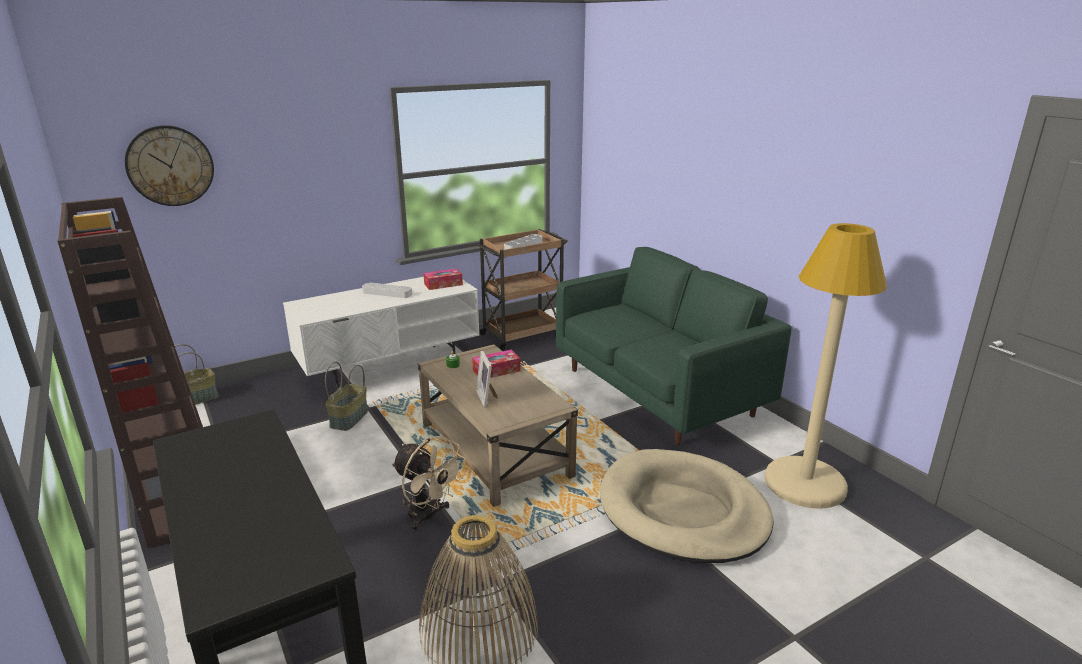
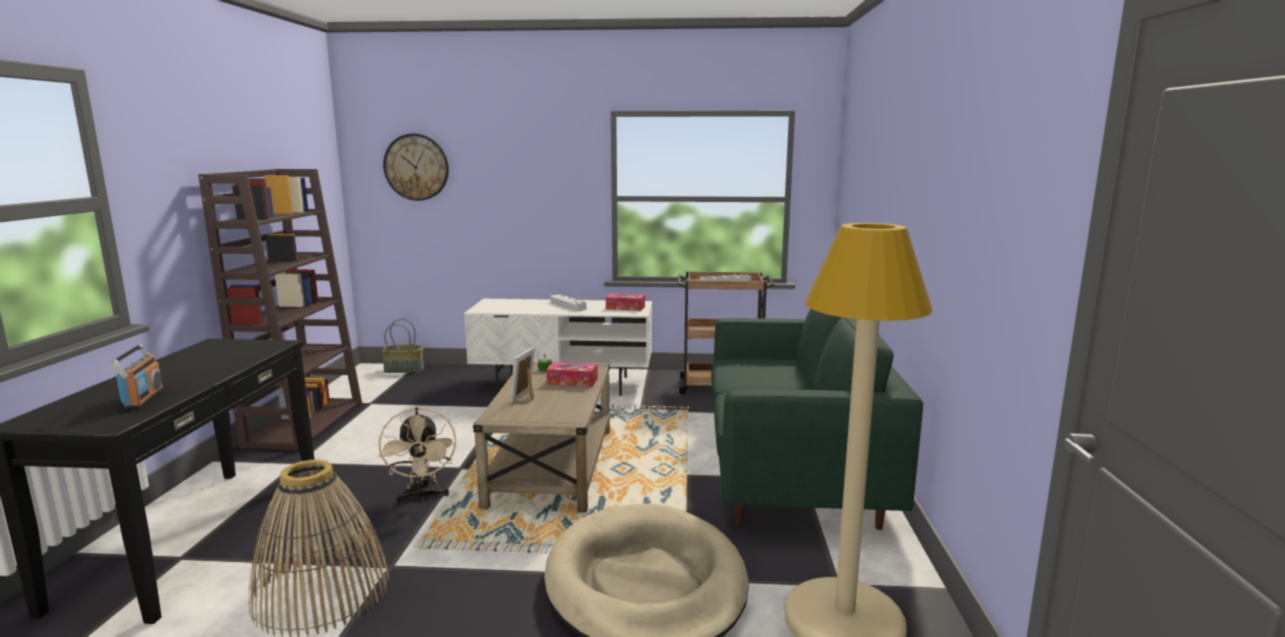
camera: 35 degrees right, 10 degrees down
basket [325,362,368,431] -> none
none -> radio [110,344,164,409]

